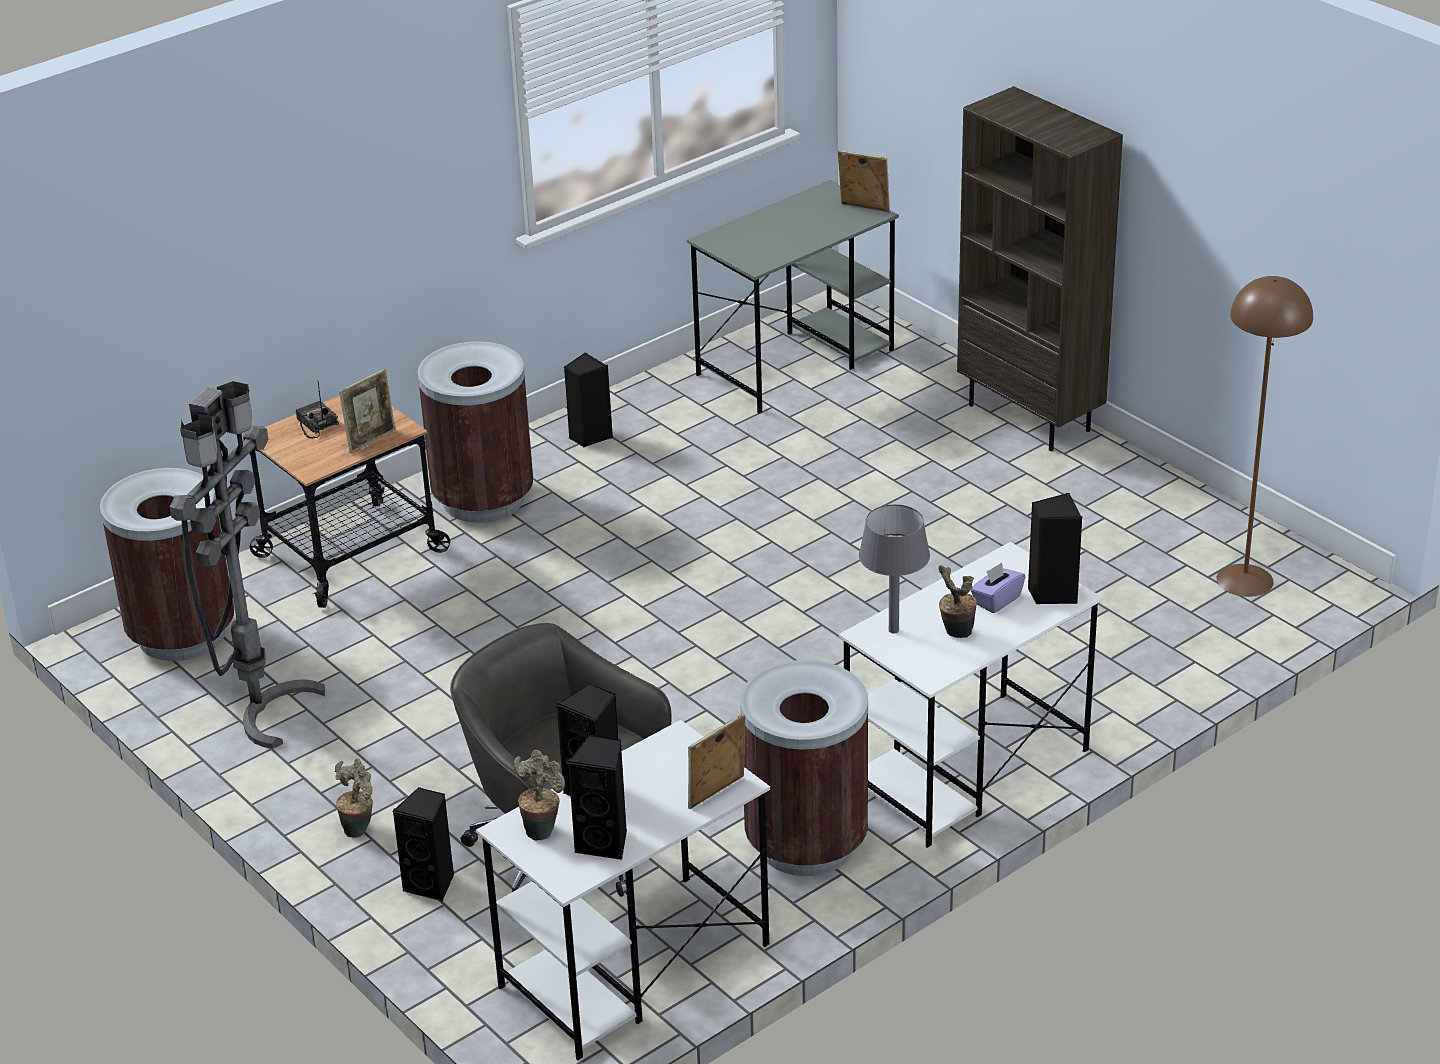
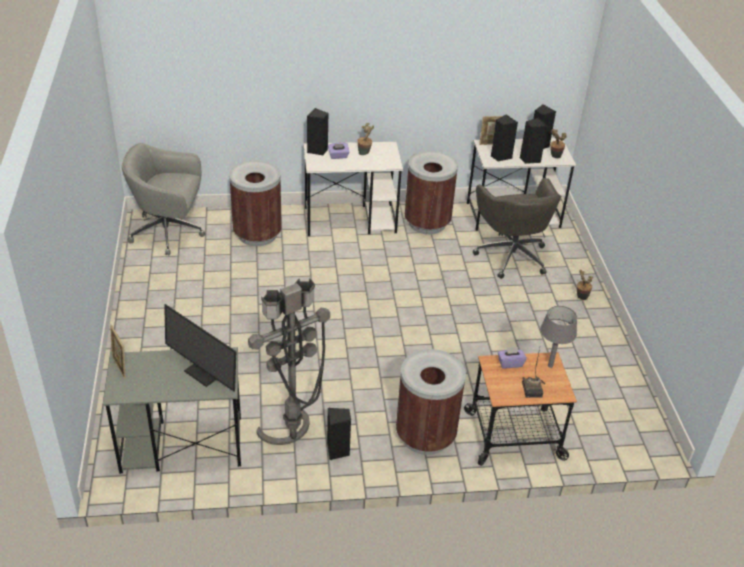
camera: 150 degrees left, 5 degrees up
brown trash can [100,468,235,661] -> brown trash can moved to [229,160,282,246]
grey floor lamp [170,381,325,749] -> grey floor lamp moved to [248,278,330,445]
picture frame [339,369,396,453] -> purple tissue box [498,347,527,368]
black speaker [392,787,454,902] -> black speaker moved to [491,114,518,161]
grey table lamp [859,504,930,634] -> grey table lamp moved to [540,306,577,368]
brown bookcase [957,86,1123,451] -> none
brown floor lamp [1216,276,1313,597] -> grey office chair [122,143,206,255]
none -> monitor [164,304,236,392]

